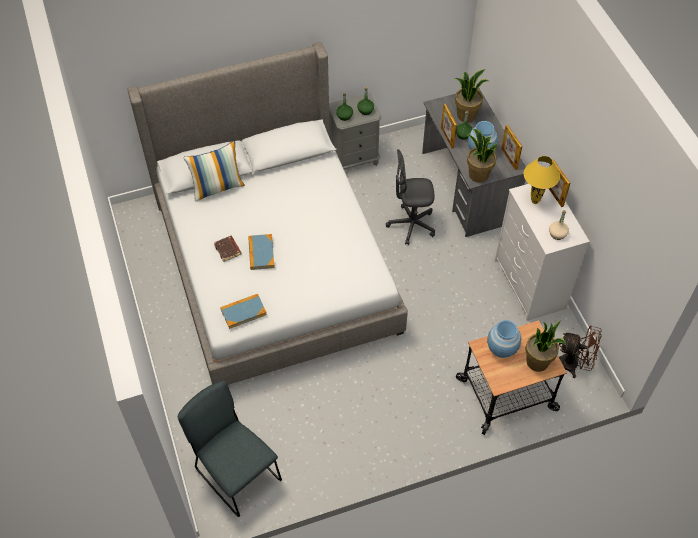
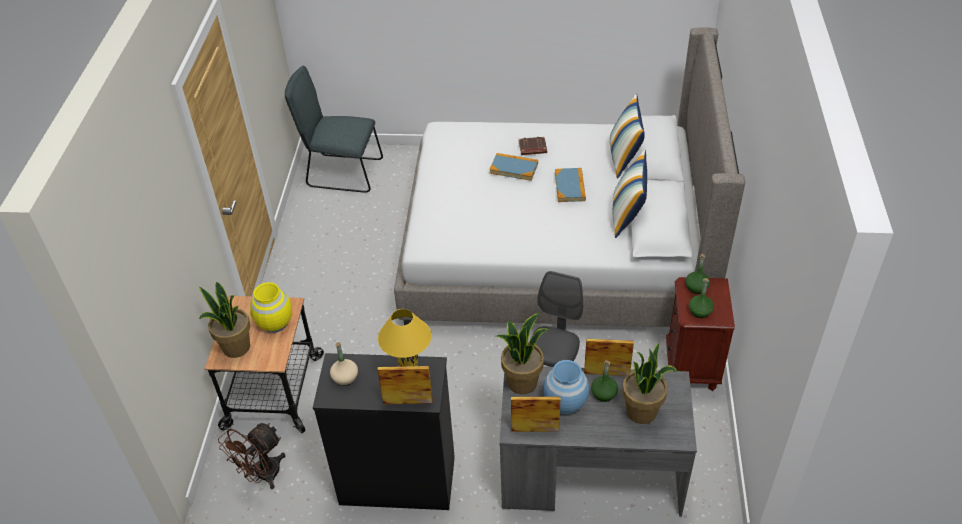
camera: 115 degrees right, 10 degrees down
grey chair [178,381,282,517] -> grey chair turned 150 degrees counterclockwise [285,66,383,193]
book [220,294,267,329] -> book moved to [555,168,586,202]
grey nightstand [329,93,382,171] -> brown nightstand [666,277,735,391]
blue vase [487,320,522,358] -> yellow vase [250,282,292,333]
white dresser [495,184,590,321] -> black dresser [313,353,455,510]
none -> pillow [612,150,647,238]

